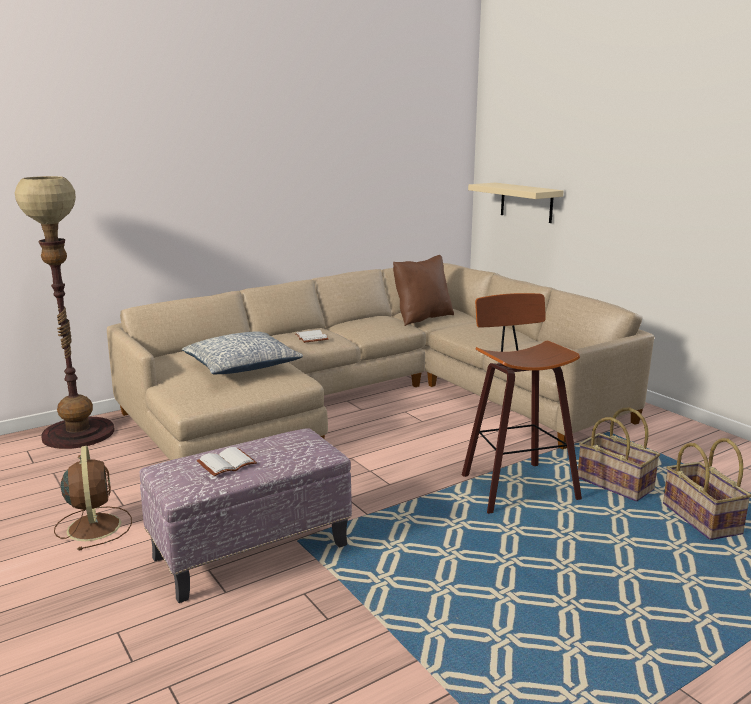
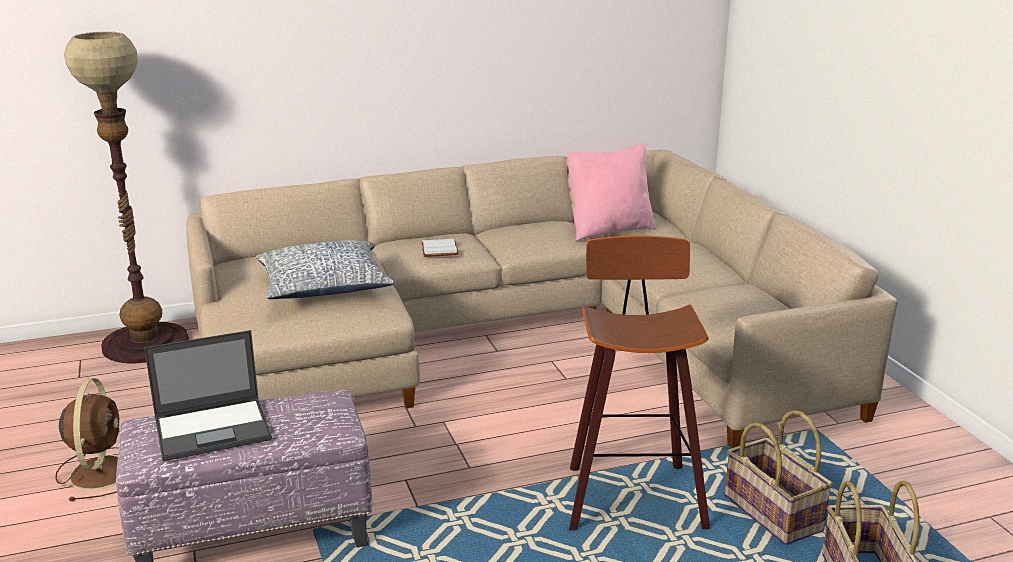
camera: 15 degrees right, 5 degrees up
white book [197,447,257,476] -> laptop [144,330,272,461]
brown pillow [393,255,454,326] -> pink pillow [567,143,656,241]
beige shelf [468,183,564,223] -> none

